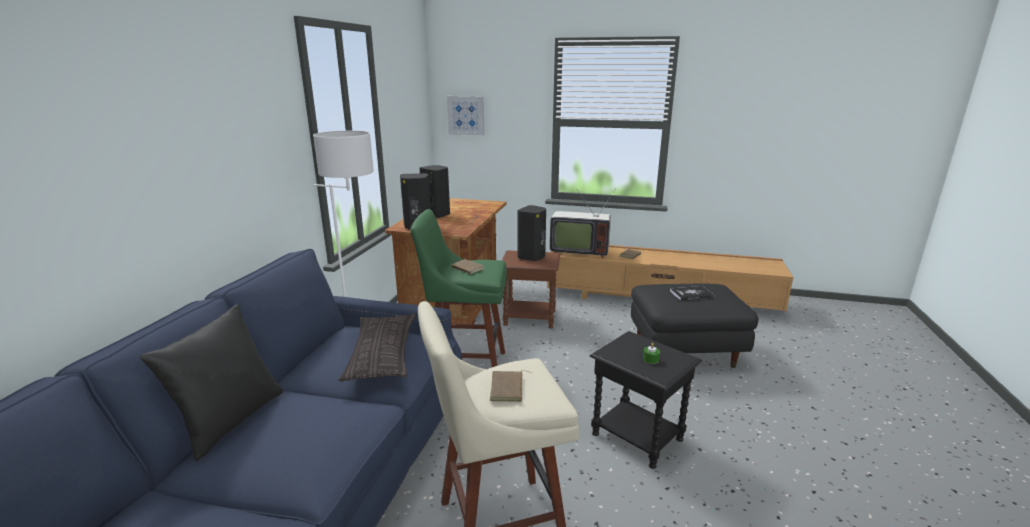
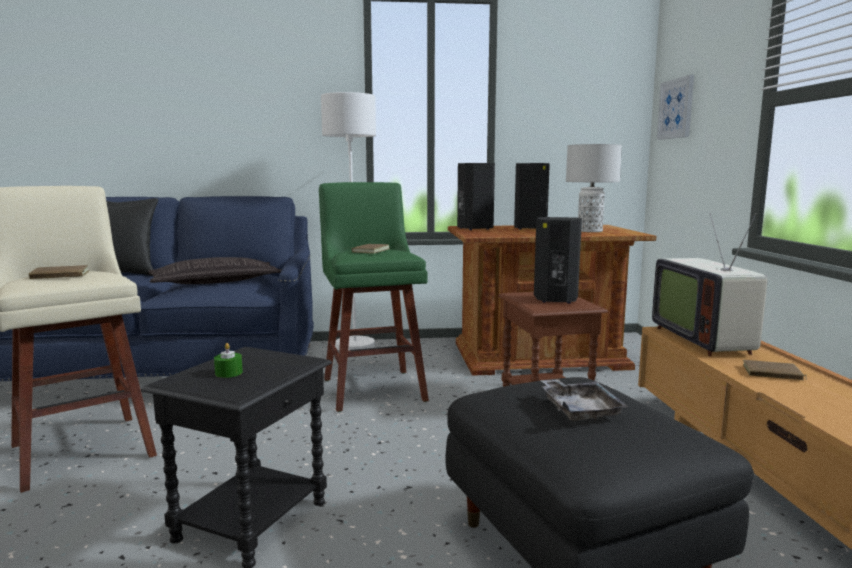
camera: 70 degrees right, 10 degrees down
book [670,286,714,300] -> grey tray [541,379,628,421]
none -> white table lamp [566,144,622,232]

